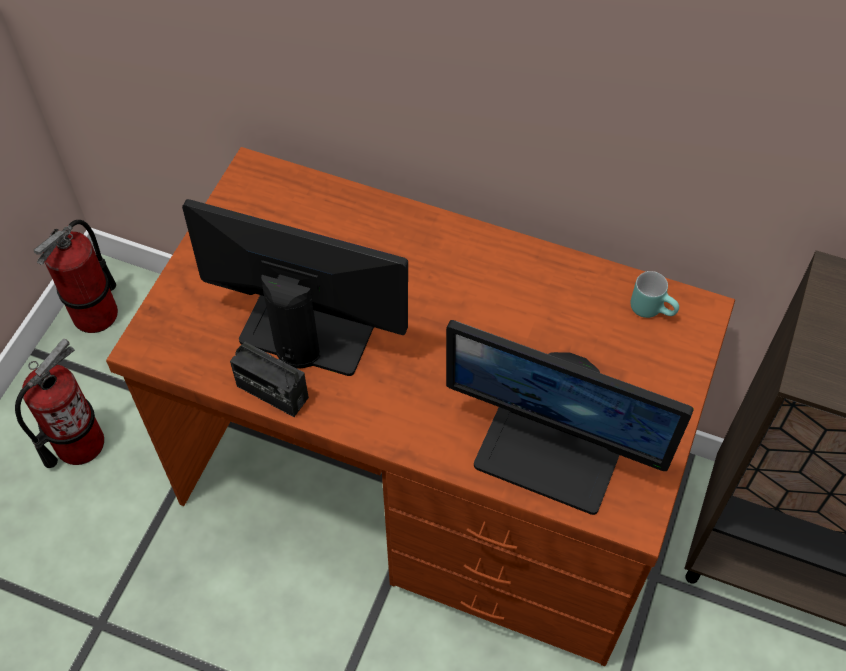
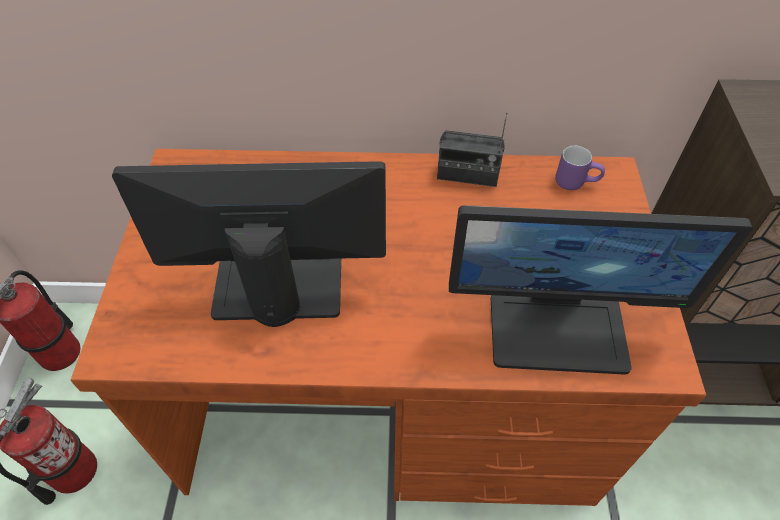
camera: 20 degrees left, 5 degrees down
radio [230,342,309,417] -> radio moved to [437,112,508,187]
turquoise mug [630,271,679,318] -> purple mug [555,146,605,190]

